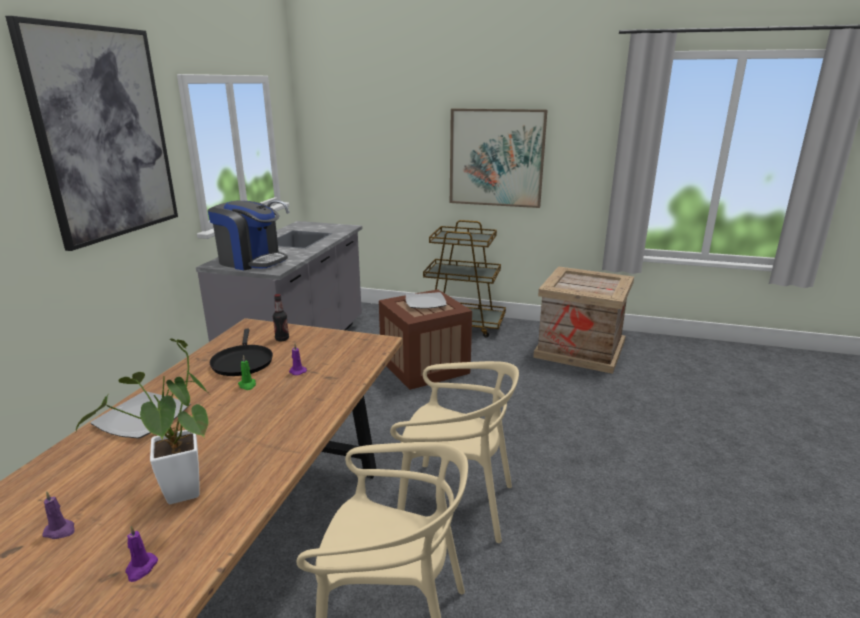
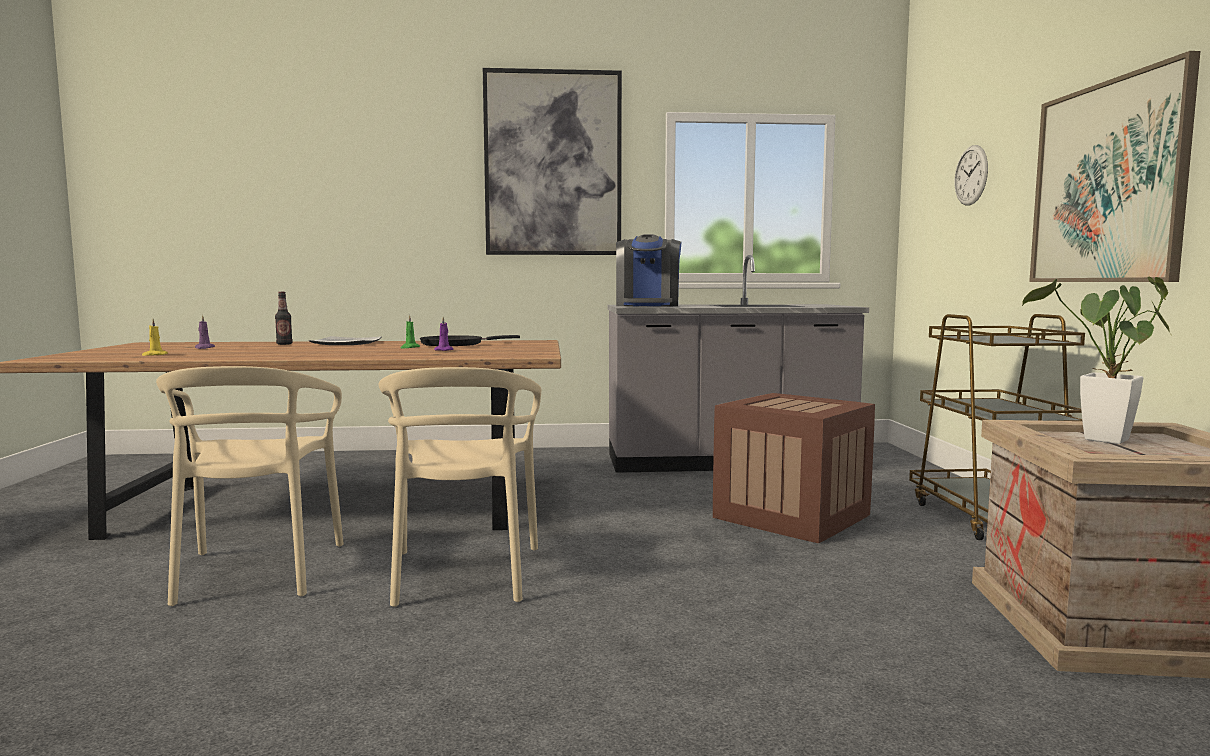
camera: 70 degrees right, 15 degrees down
potted plant [76,339,209,504] -> potted plant moved to [1021,277,1170,444]
purple candle [125,526,158,582] -> yellow candle [142,319,168,356]
bottle [273,294,289,341] -> bottle moved to [275,292,293,345]
plate [406,292,446,309] -> none
none -> wall clock [954,145,988,206]

